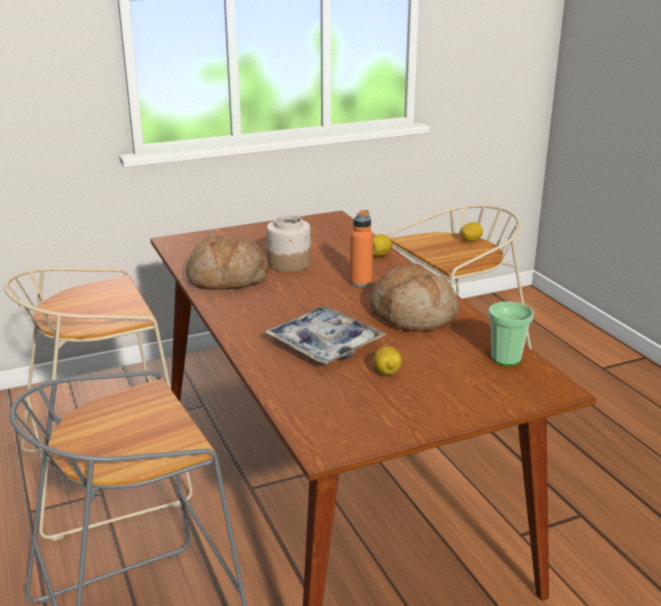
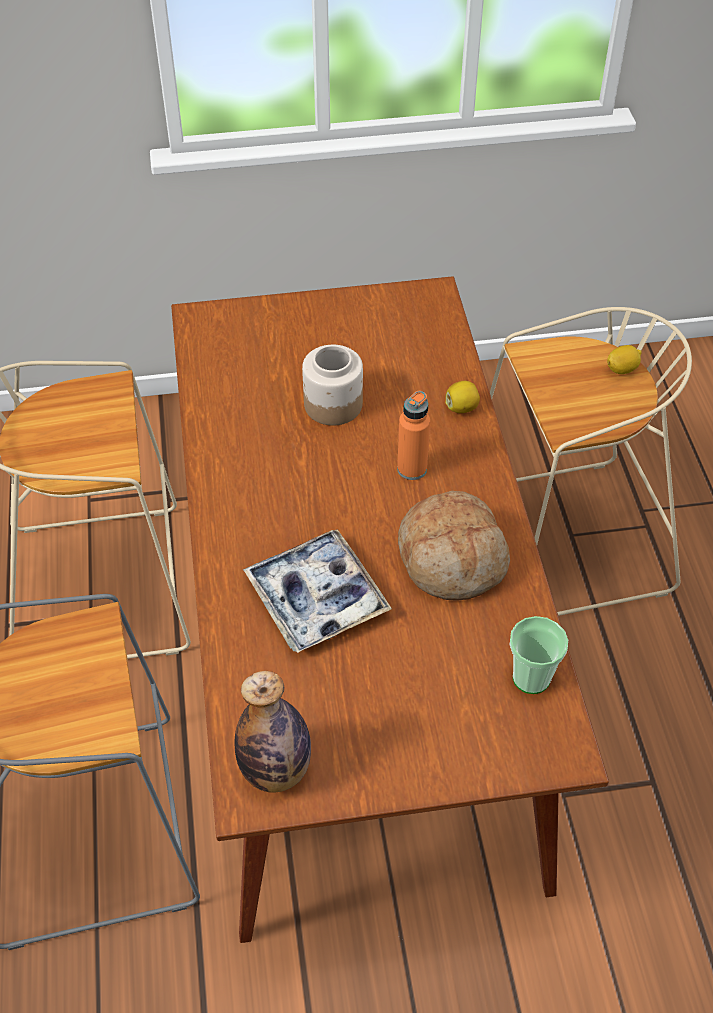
camera: 15 degrees right, 25 degrees up
bread [186,234,269,290] -> none
lemon [373,346,402,375] -> none
none -> bottle [234,671,311,793]

